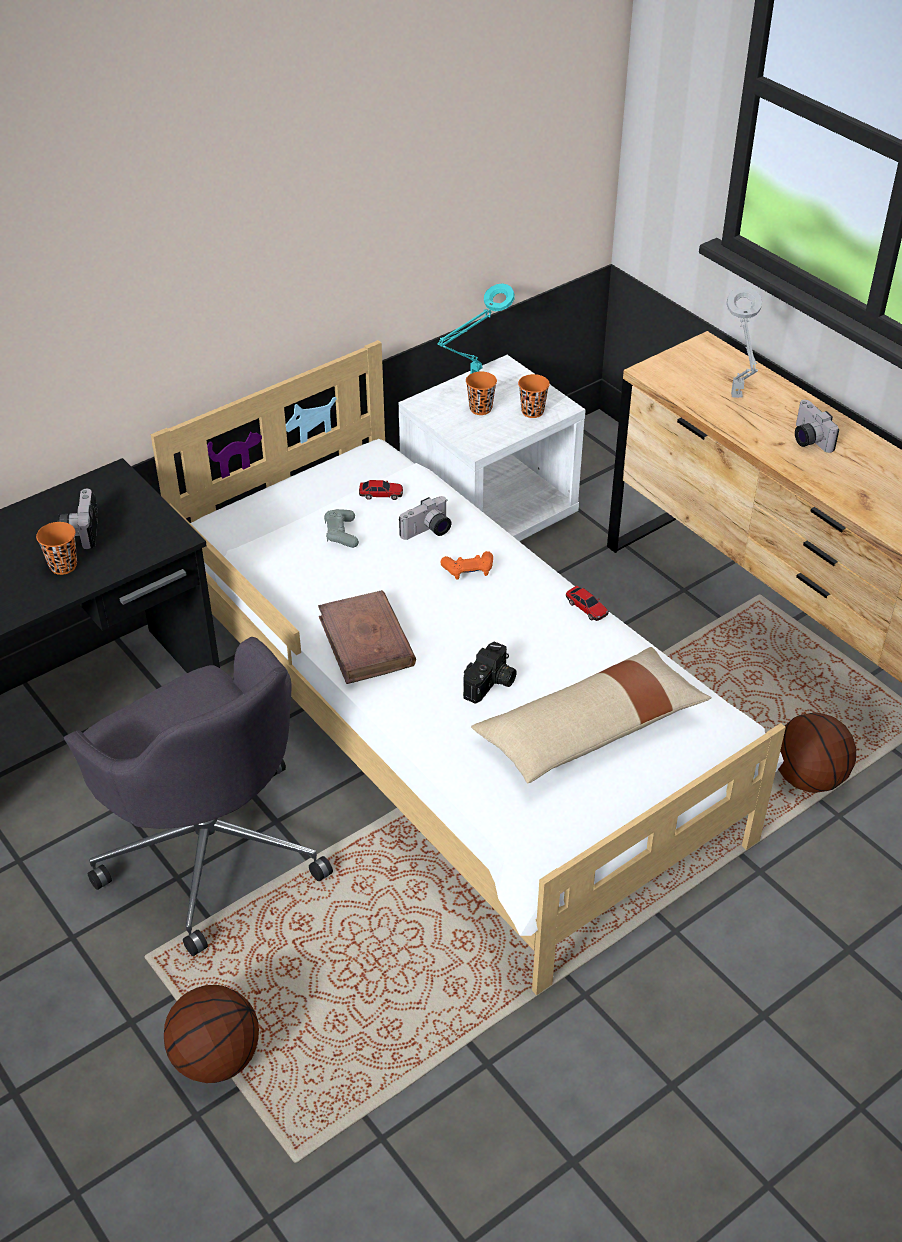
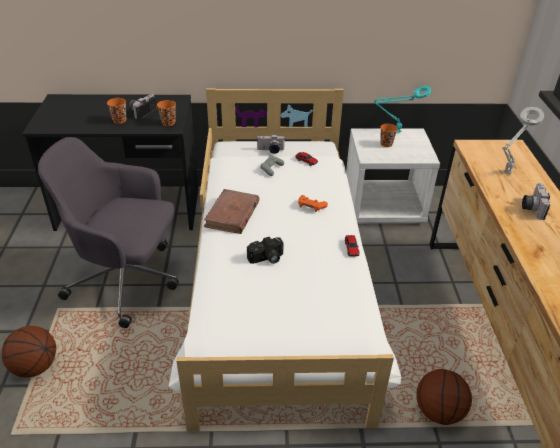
camera: 35 degrees right, 5 degrees down
grey office chair [64,637,333,956] -> grey office chair turned 105 degrees clockwise [38,137,179,328]
camera [399,496,451,540] -> camera moved to [257,134,285,154]
beige pillow [471,647,712,783] -> none
orange cup [518,374,550,418] -> orange cup moved to [157,100,176,126]

